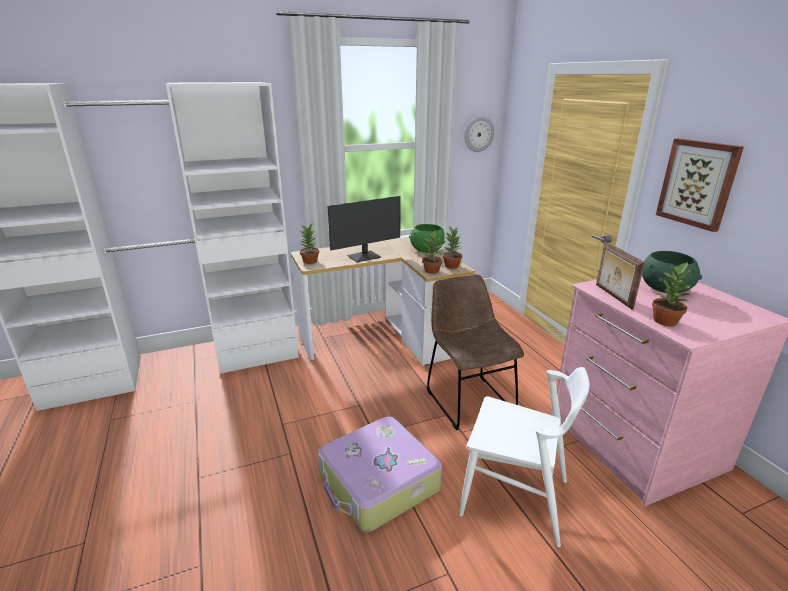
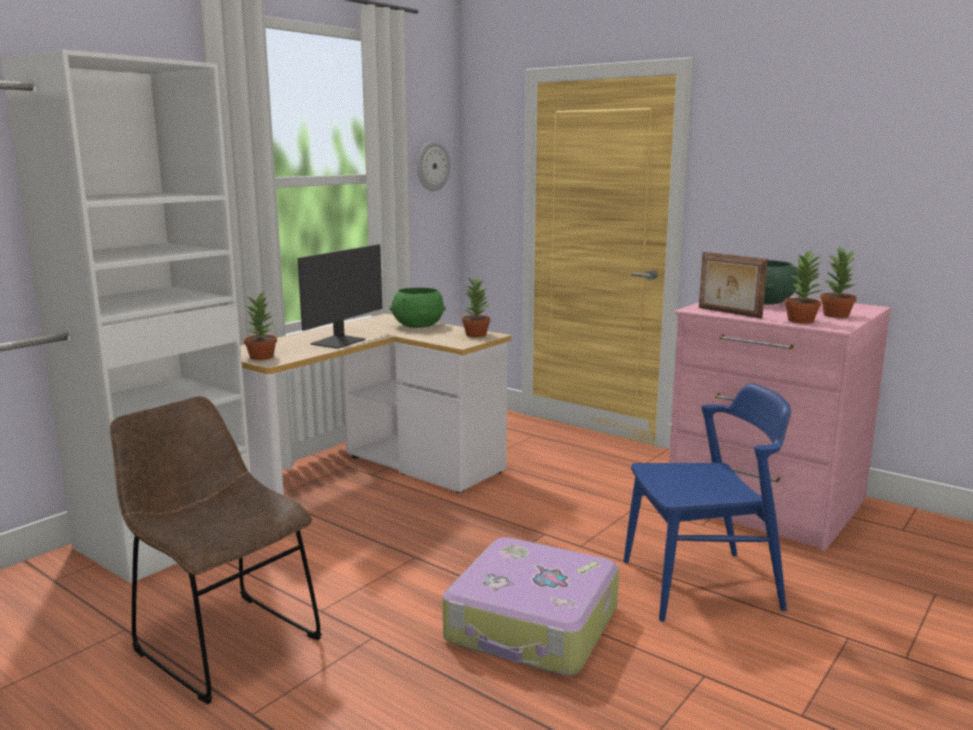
camera: 30 degrees left, 10 degrees down
potted plant [422,231,443,274] -> potted plant moved to [820,247,857,318]
brown chair [427,274,524,430] -> brown chair moved to [110,396,322,704]
white chair [459,367,590,547] -> blue chair [623,383,791,622]
picture [656,138,744,232] -> none

